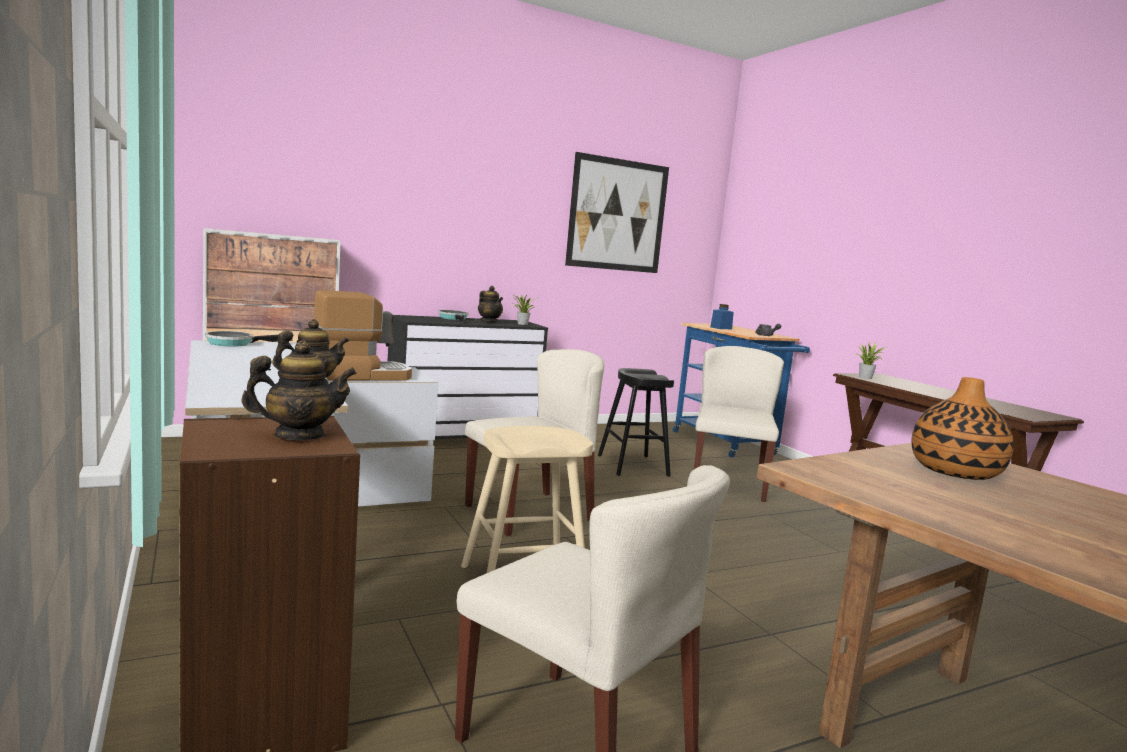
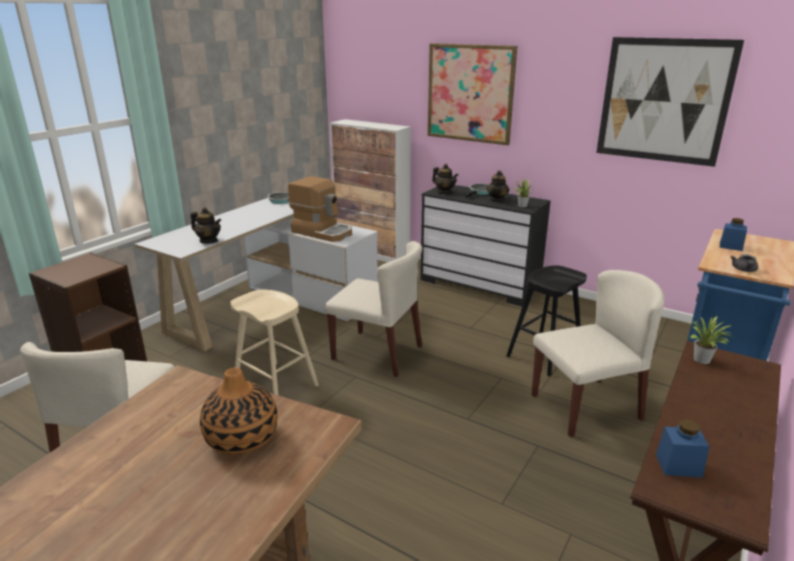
camera: 60 degrees right, 15 degrees up
teapot [241,341,357,440] -> teapot moved to [432,164,458,194]
none -> picture [428,43,517,145]
none -> blue jar [656,419,710,478]

